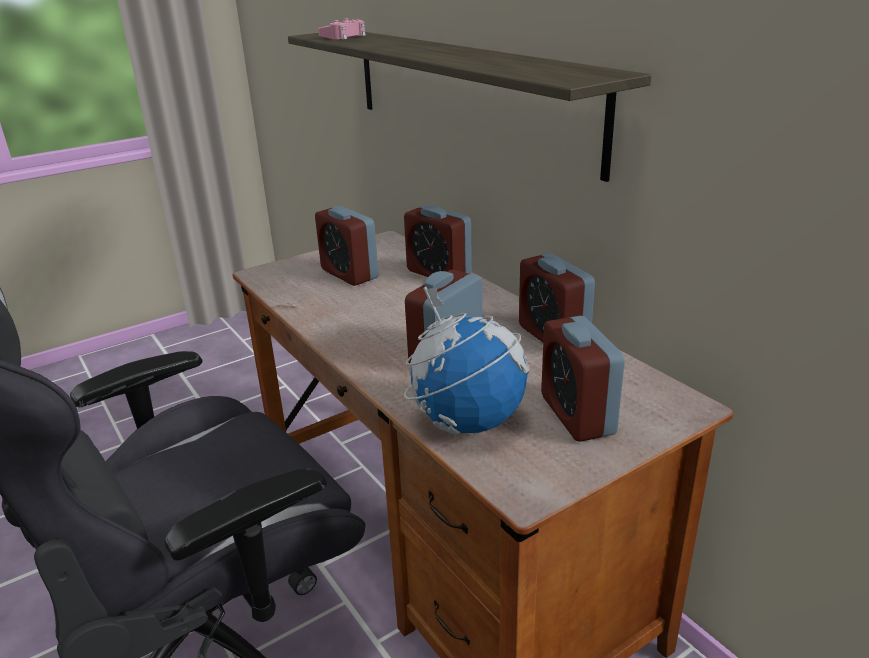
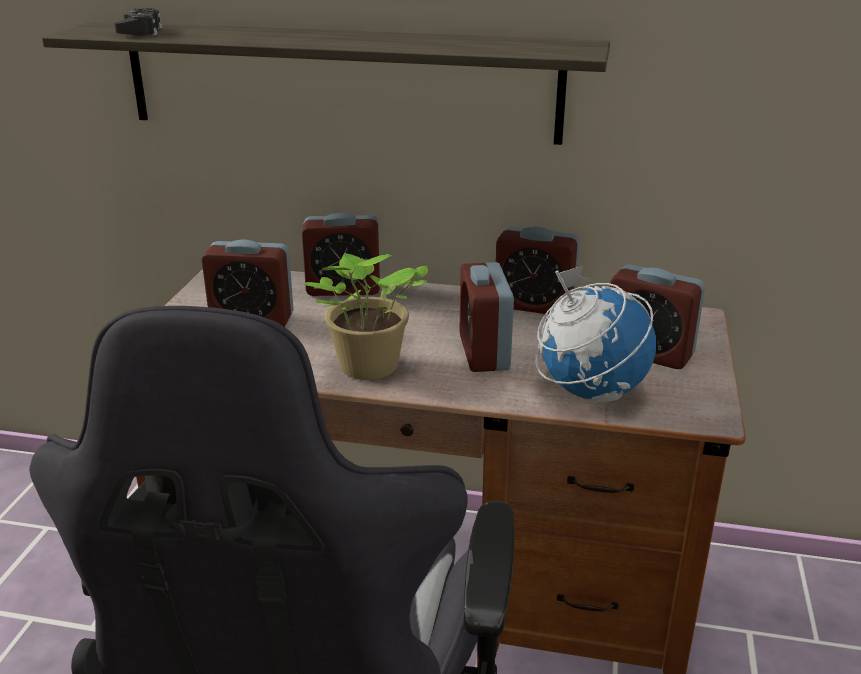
camera: 45 degrees left, 0 degrees up
pink game controller [318,18,366,40] -> black game controller [114,7,163,36]
none -> potted plant [304,253,428,380]

